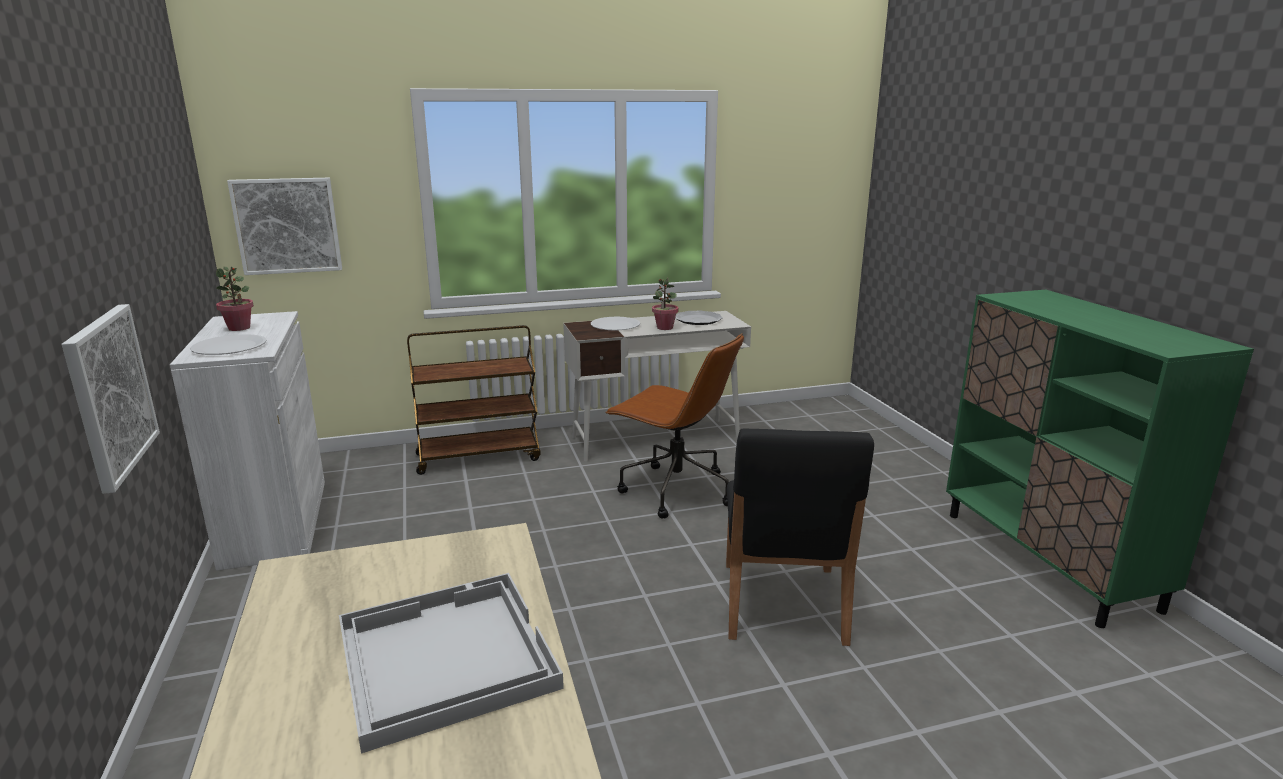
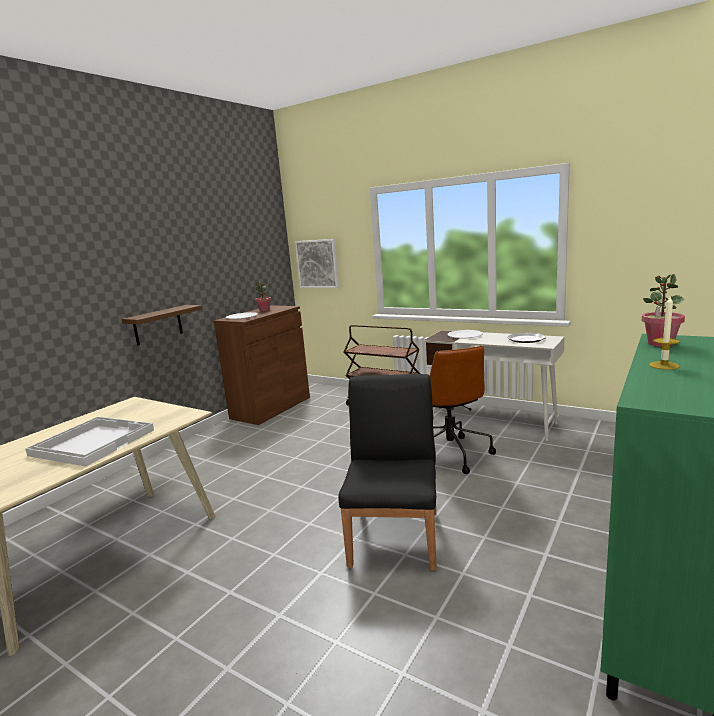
camera: 50 degrees right, 5 degrees down
picture [62,304,160,494] -> brown shelf [121,305,202,346]
white cabinet [170,311,325,571] -> brown cabinet [214,305,310,425]
potted plant [652,277,679,330] -> potted plant moved to [642,274,685,347]
black chair [726,429,874,646] -> black chair turned 135 degrees clockwise [338,374,437,571]
none -> candle [649,296,680,370]

